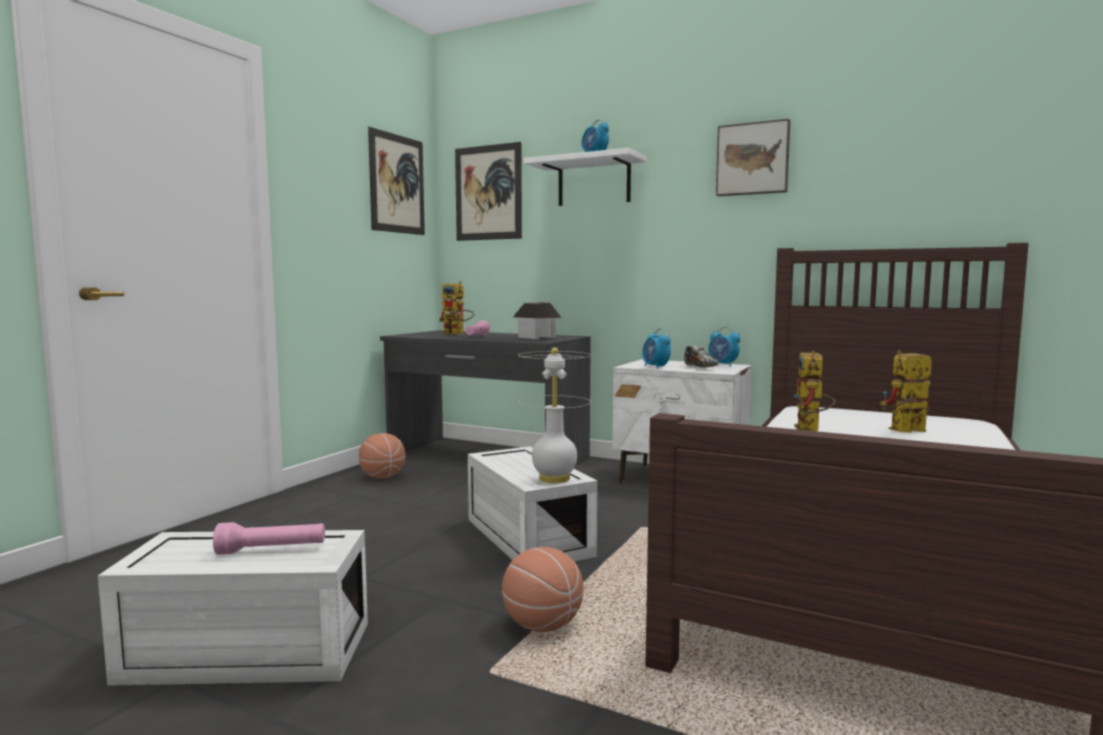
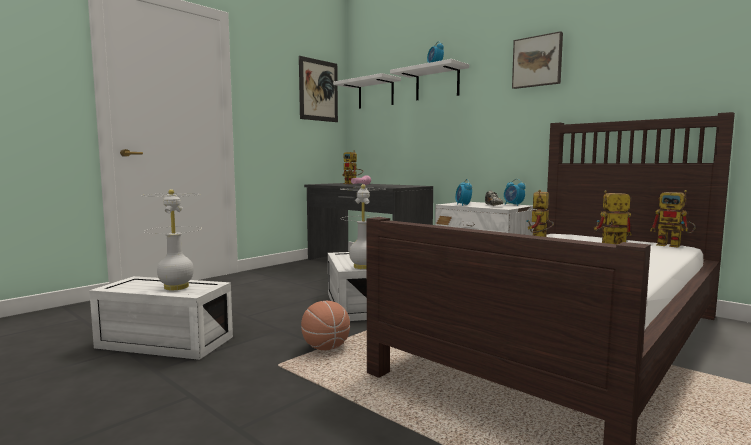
camera: 15 degrees right, 0 degrees up
pink flashlight [213,522,325,555] -> white table lamp [141,189,201,290]
basketball [359,433,405,479] -> none
picture [455,142,522,241] -> white shelf [333,73,401,109]
toy house [513,302,562,339] -> none
none -> toy robot [650,190,696,248]

